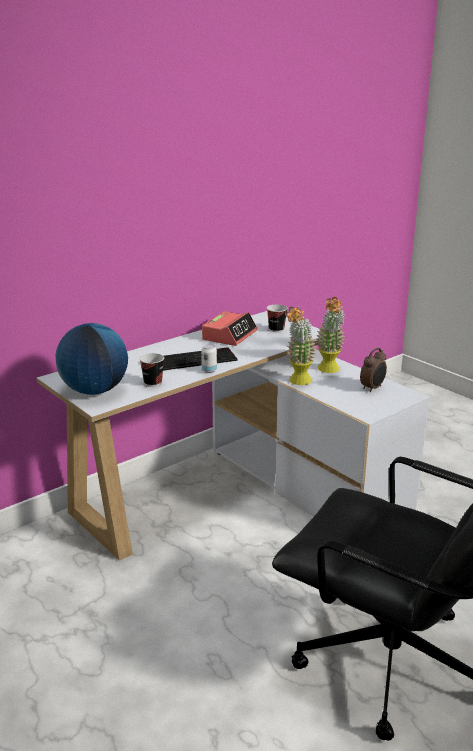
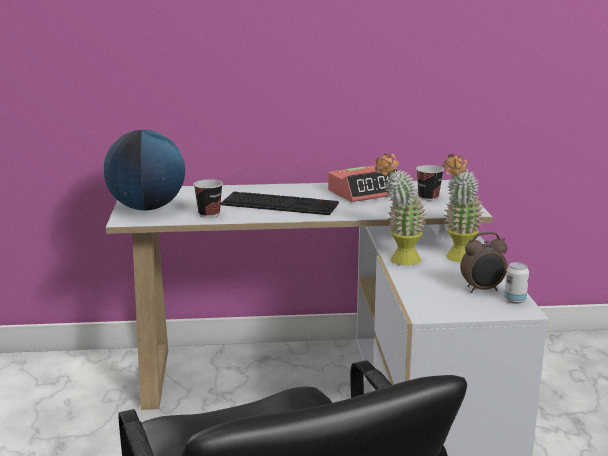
camera: 35 degrees right, 5 degrees down
can [201,344,217,373] -> can moved to [504,262,529,304]

